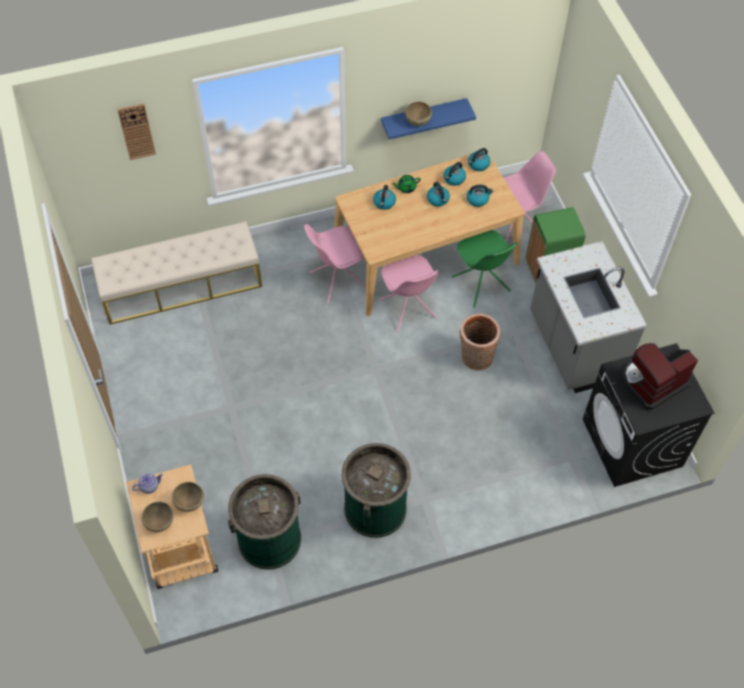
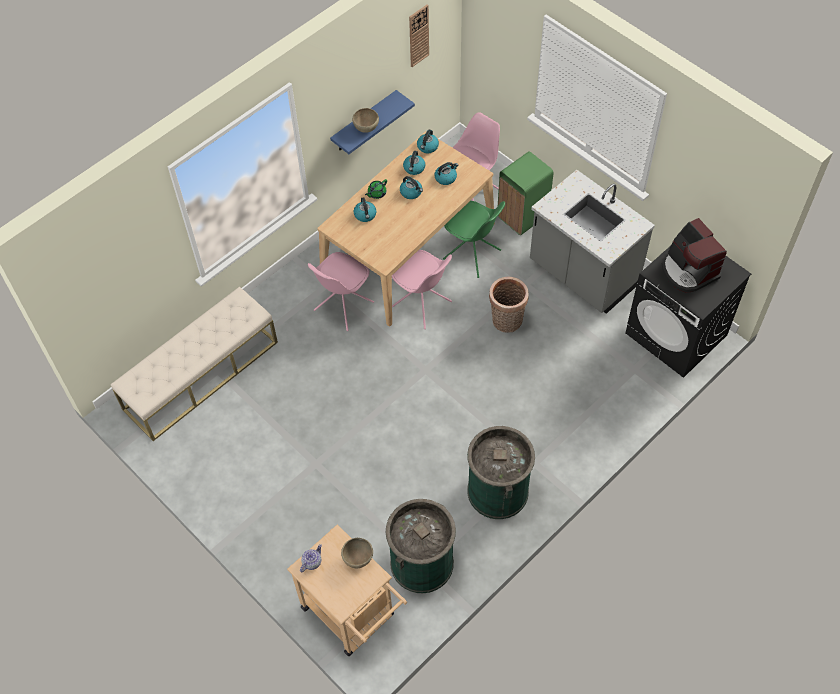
camera: 25 degrees left, 0 degrees up
wall clock [117,103,156,160] -> wall clock moved to [409,4,429,67]
brown bowl [141,502,174,532] -> none
coffee machine [622,343,698,410] -> coffee machine turned 60 degrees counterclockwise [662,218,727,292]

